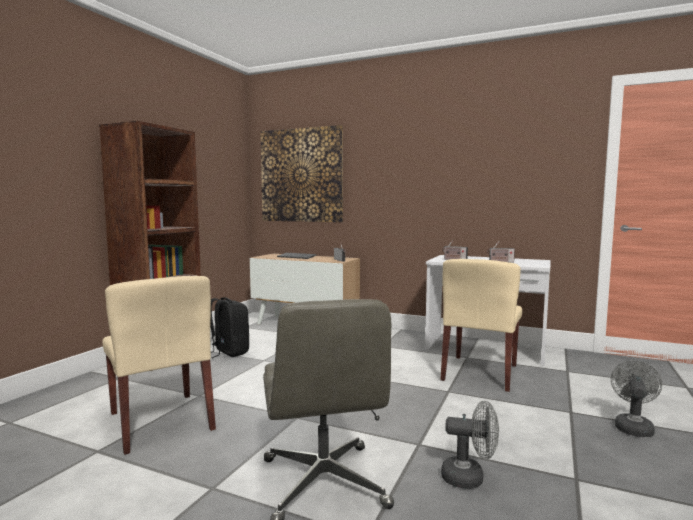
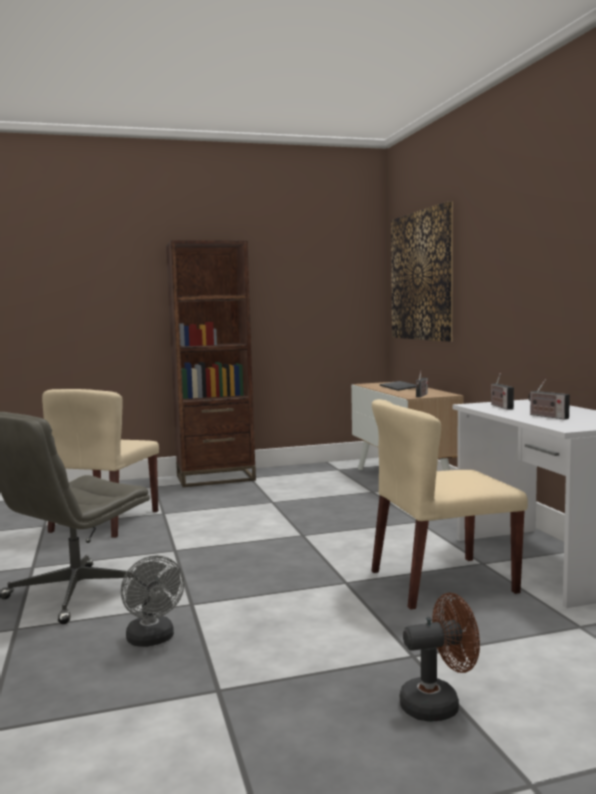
camera: 50 degrees right, 0 degrees up
black backpack [210,297,249,358] -> none
grey fan [611,360,662,437] -> brown fan [400,593,480,722]

